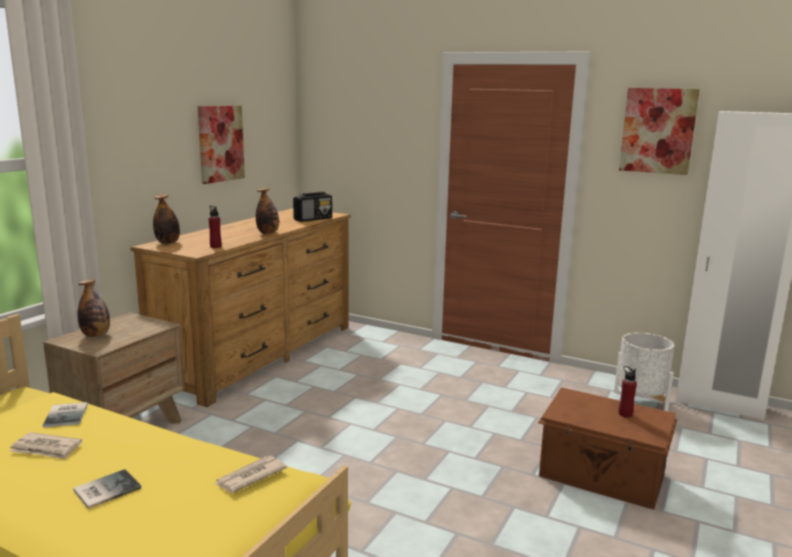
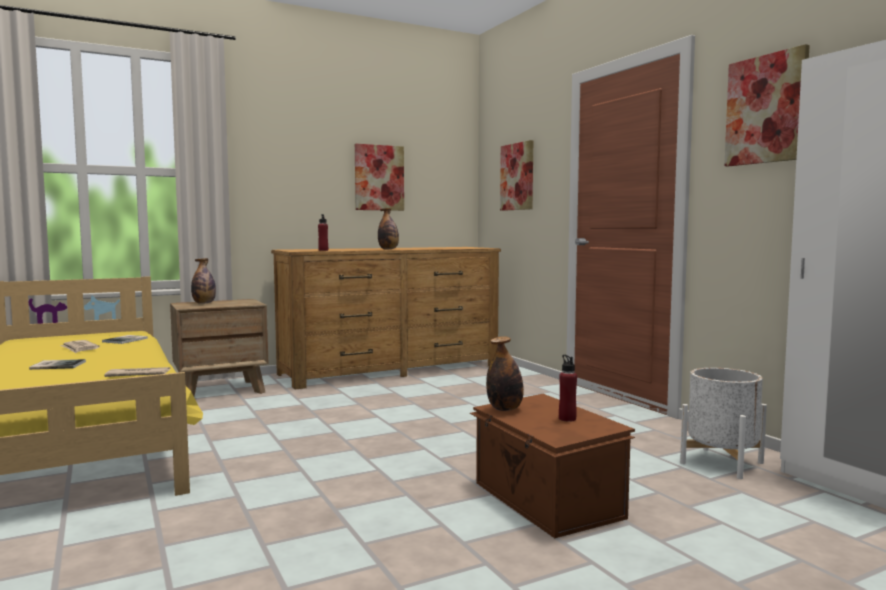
camera: 35 degrees right, 10 degrees down
bottle [153,194,180,244] -> bottle moved to [486,336,524,411]
radio [293,192,332,222] -> none
none -> picture [500,140,533,211]

